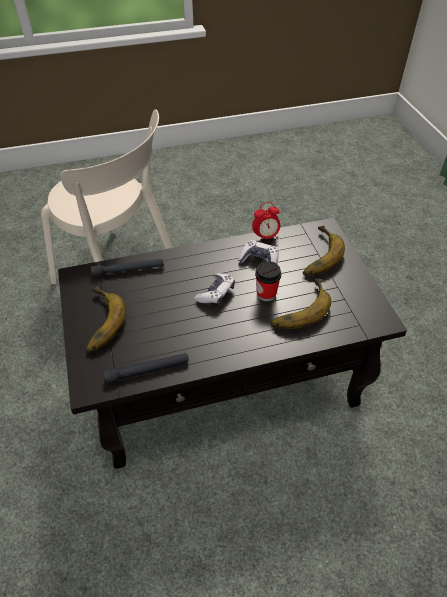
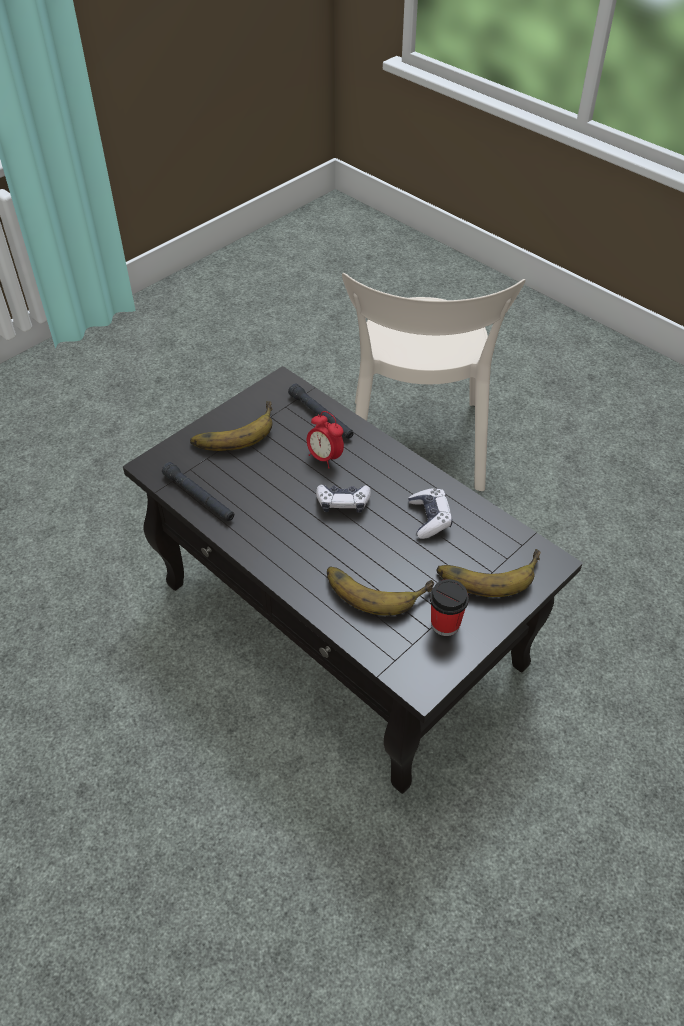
camera: 60 degrees right, 0 degrees up
alarm clock [252,202,280,242] -> alarm clock moved to [307,411,344,469]
cup [255,261,281,301] -> cup moved to [430,579,469,636]

